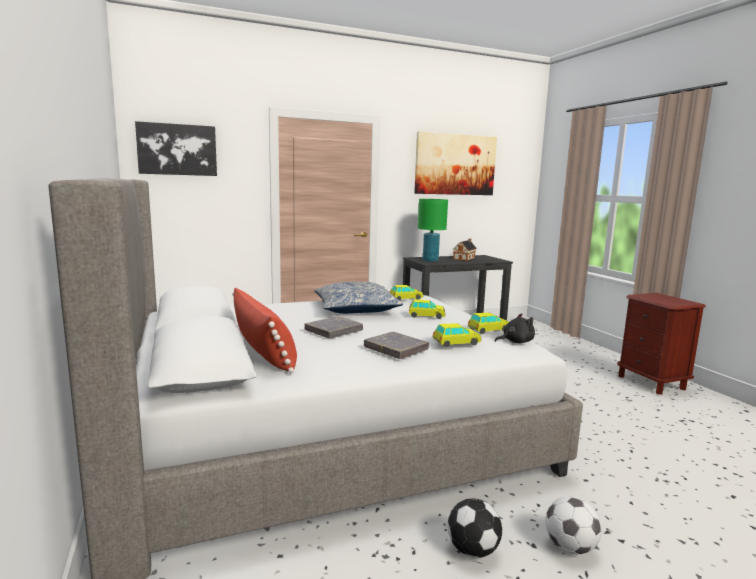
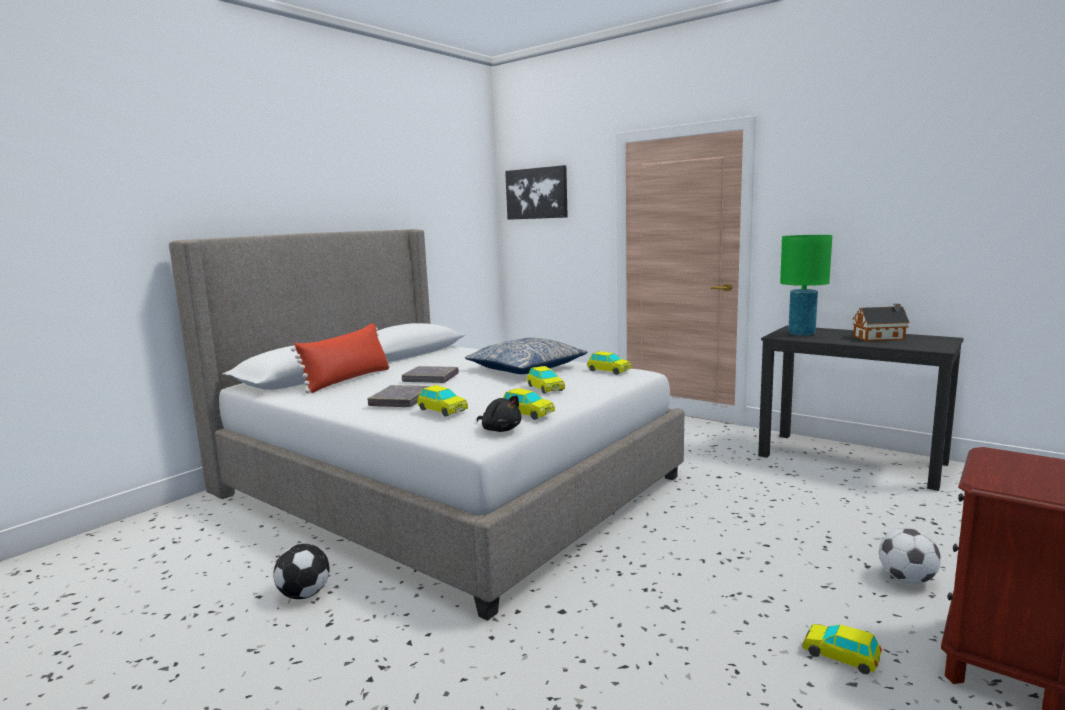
camera: 60 degrees right, 0 degrees up
picture [414,131,497,195] -> none
football [546,496,602,554] -> football moved to [879,528,941,584]
none -> toy car [803,624,882,674]

